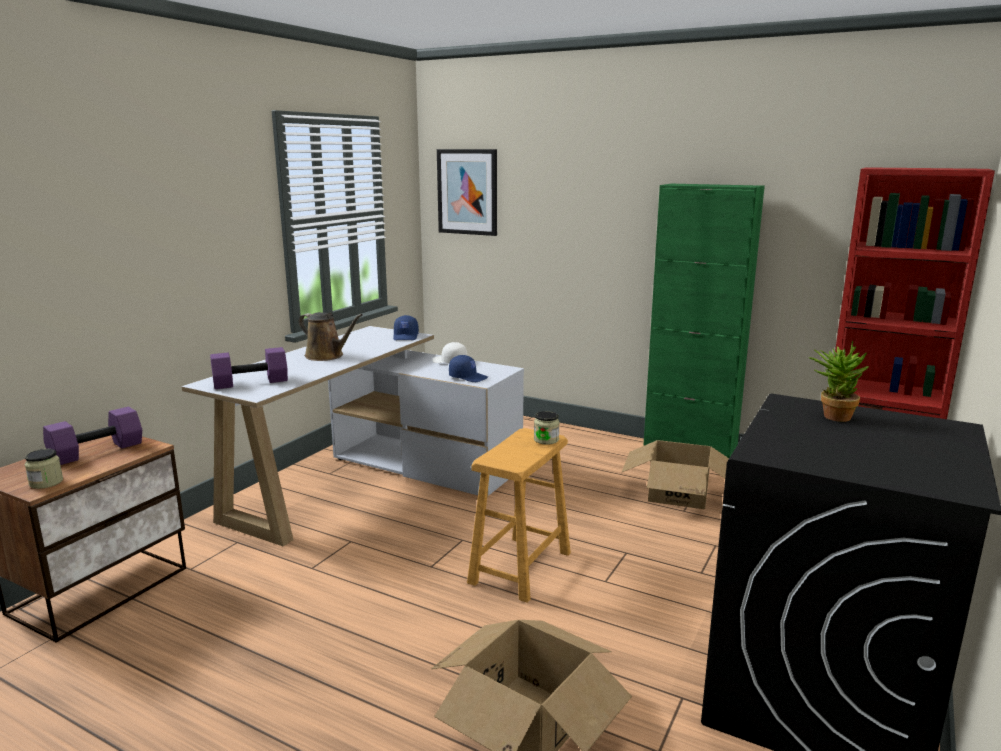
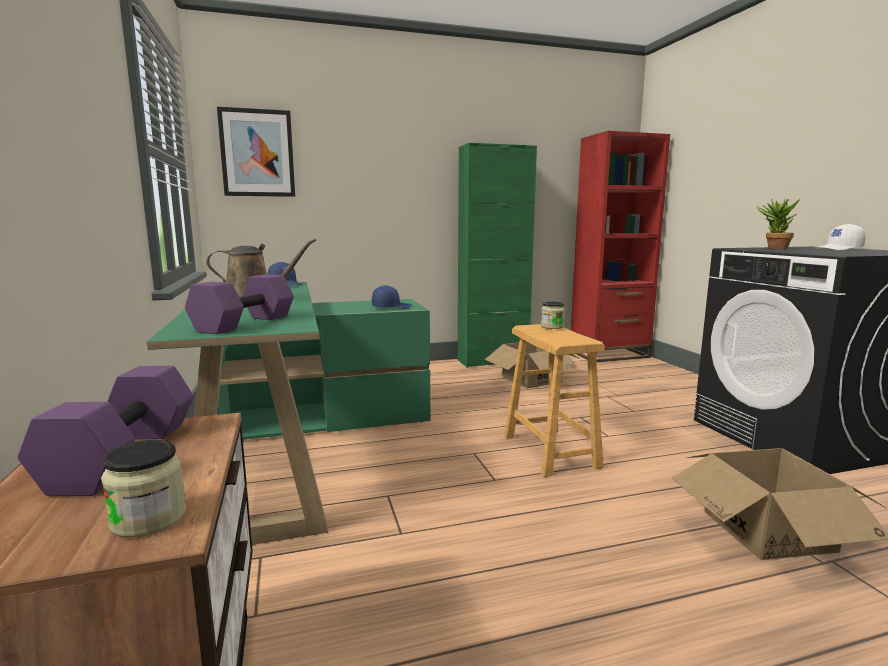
camera: 45 degrees left, 5 degrees down
white desk [182,326,524,546] -> green desk [146,282,430,545]
white cap [432,342,467,364] -> white cap moved to [815,224,866,250]

